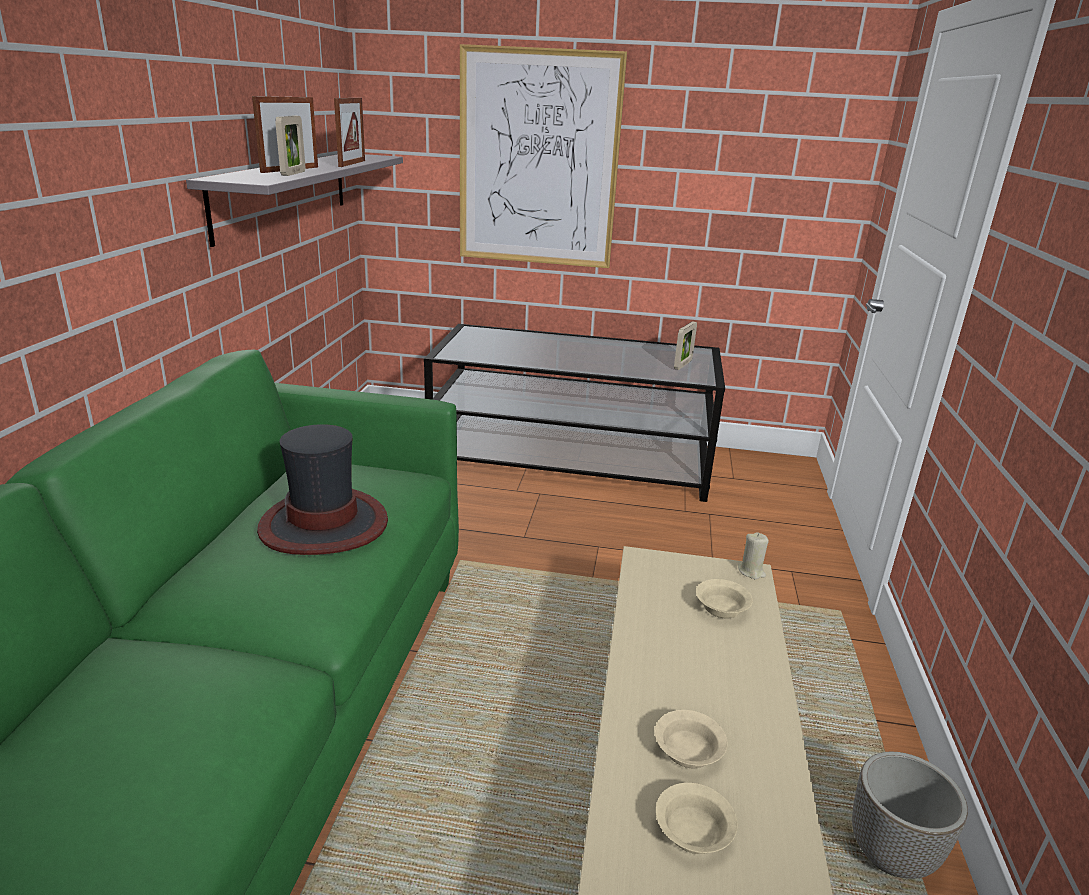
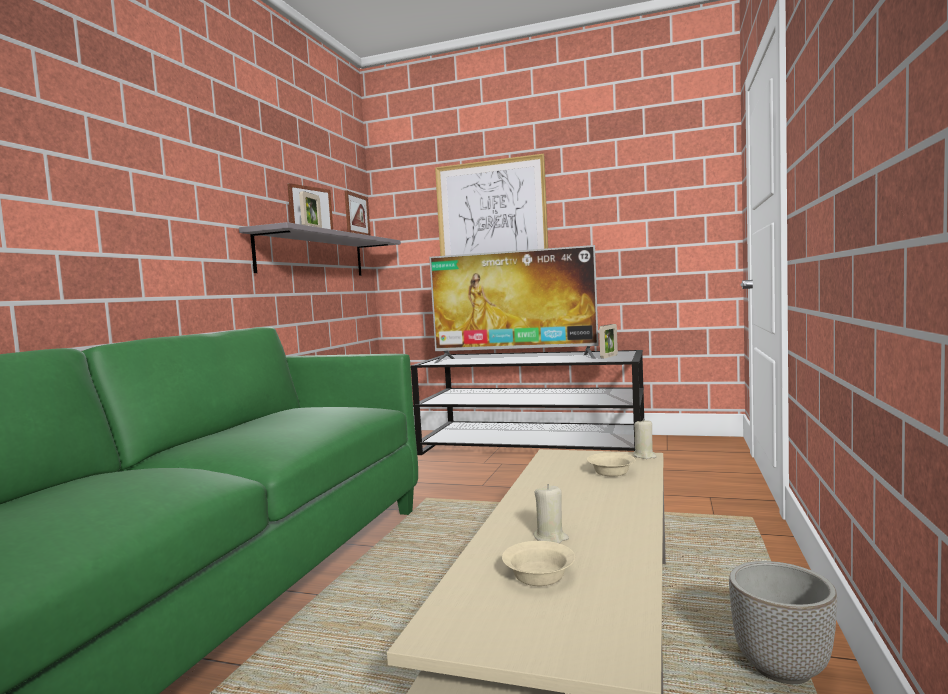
camera: 10 degrees right, 20 degrees down
hat [257,424,388,555] -> none
beige bowl [655,710,727,768] -> beige candle [534,484,569,543]
none -> television [429,245,599,363]

